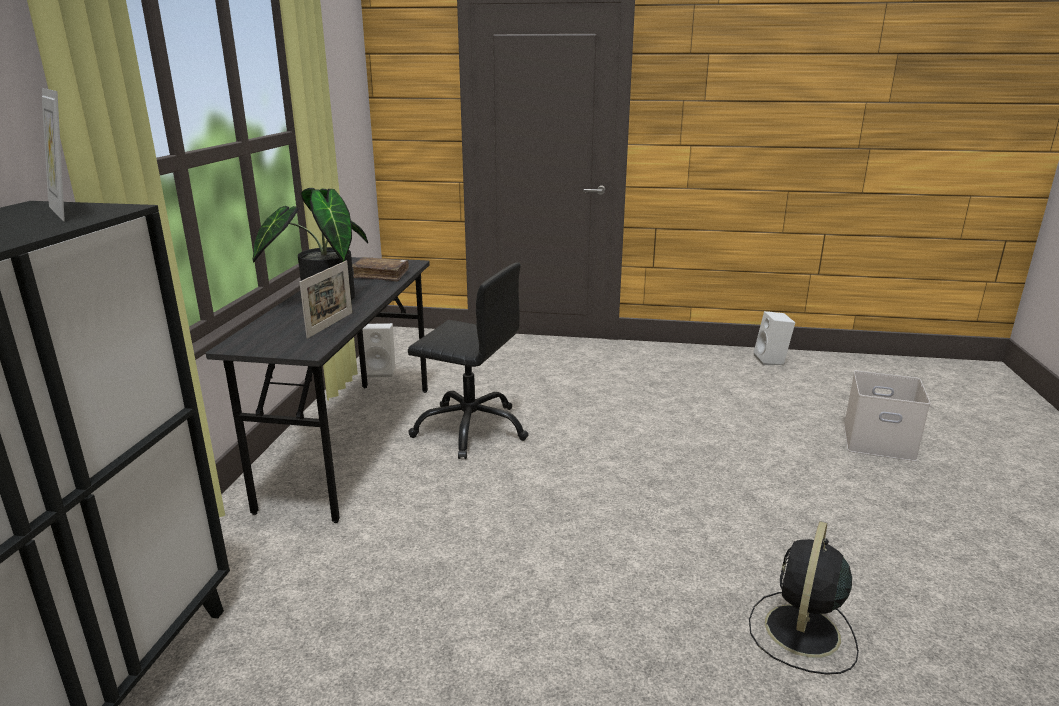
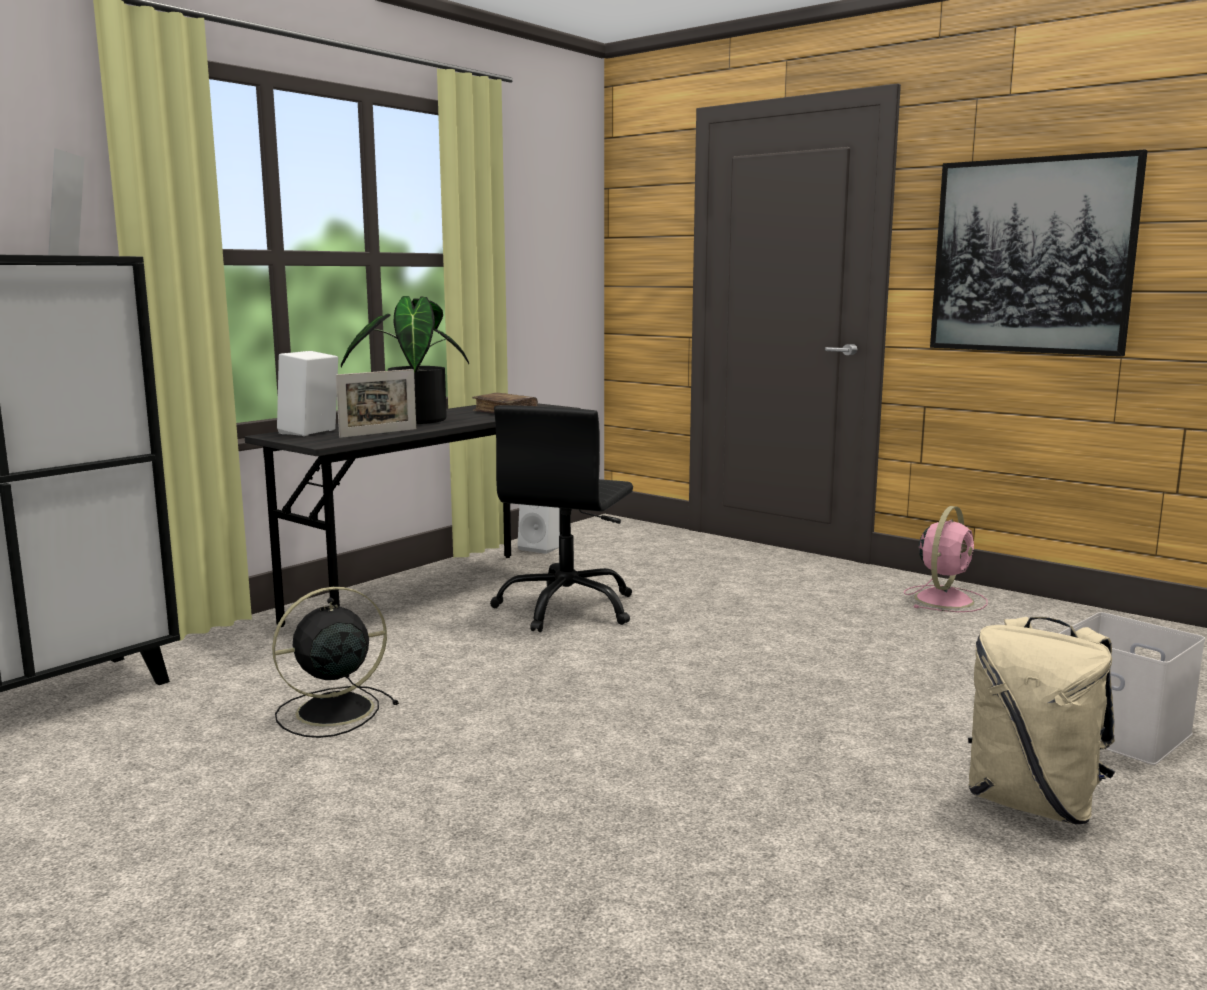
camera: 30 degrees right, 10 degrees down
black office chair [408,262,529,459] -> black office chair turned 60 degrees clockwise [490,405,633,632]
black fan [749,521,859,675] -> black fan moved to [272,587,399,738]
white speaker [754,311,795,365] -> white speaker moved to [277,351,338,436]
none -> pink fan [904,506,988,612]
none -> picture [930,149,1148,357]
none -> beige backpack [968,617,1115,824]

